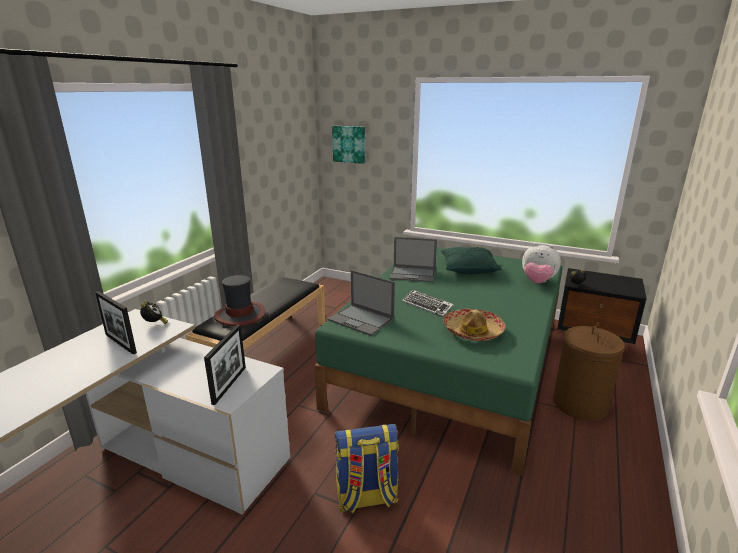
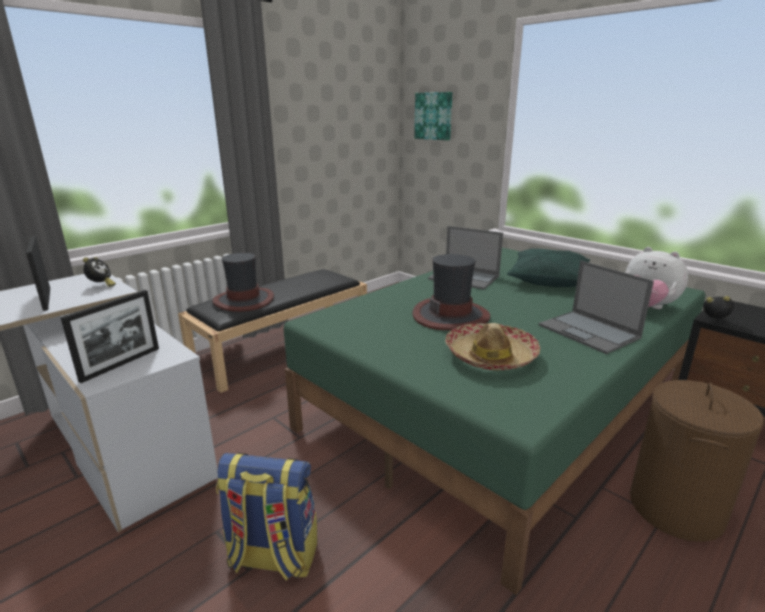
camera: 20 degrees right, 0 degrees up
laptop [328,270,395,336] -> laptop moved to [539,261,654,354]
keyboard [402,289,454,317] -> hat [412,254,490,330]

